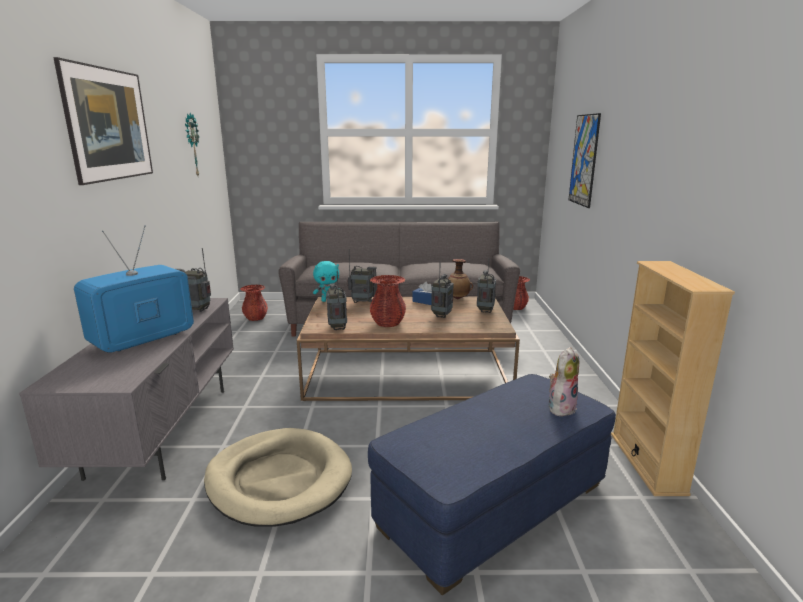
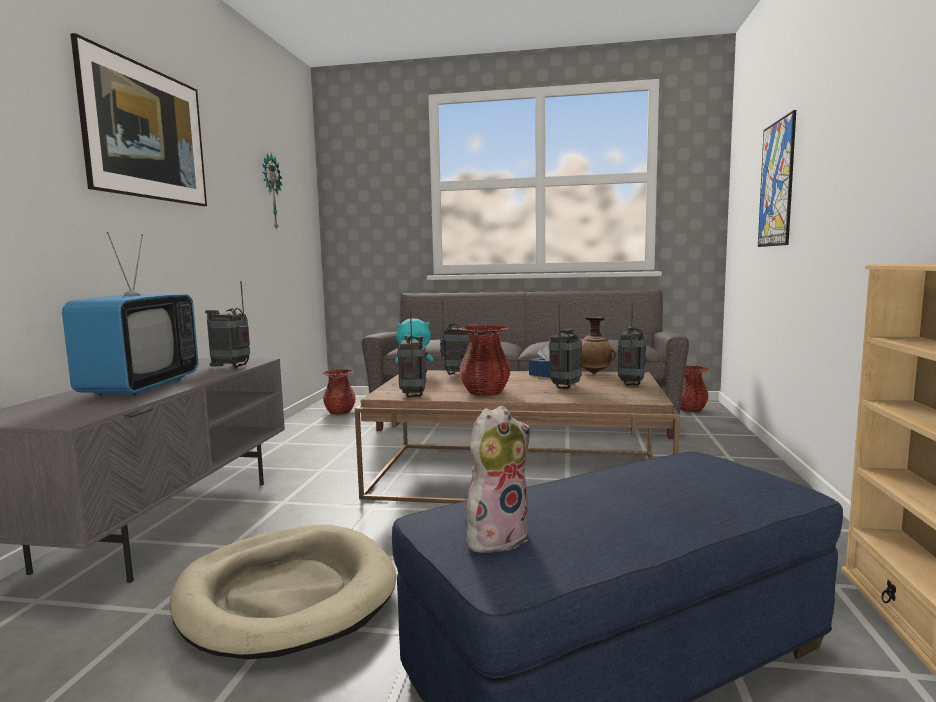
camera: 10 degrees right, 10 degrees down
television [74,225,194,353] -> television turned 135 degrees clockwise [62,232,199,395]
plush toy [549,347,579,416] -> plush toy moved to [465,406,530,553]

